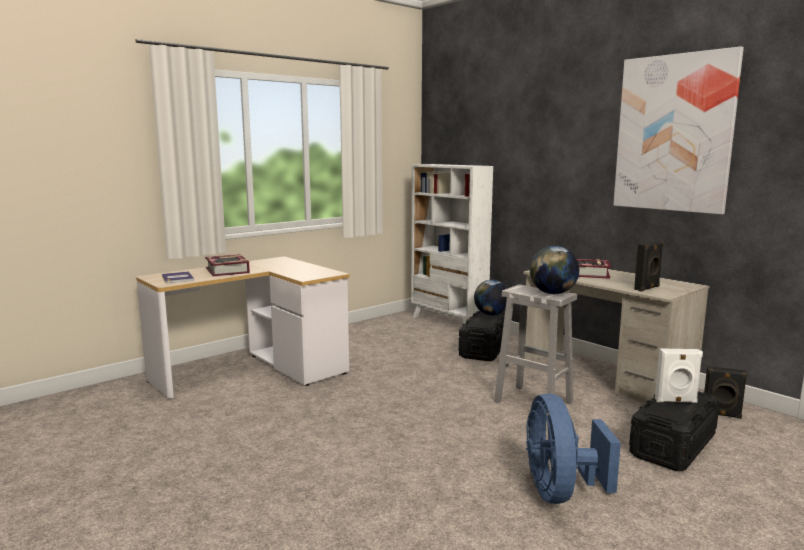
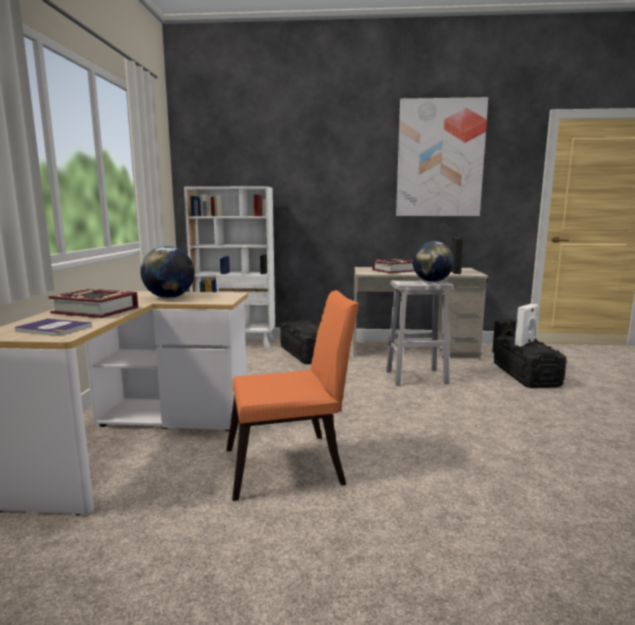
camera: 45 degrees left, 0 degrees up
globe [474,280,507,315] -> globe moved to [140,246,194,298]
blue fan [526,393,621,504] -> none
none -> orange chair [226,290,359,501]

